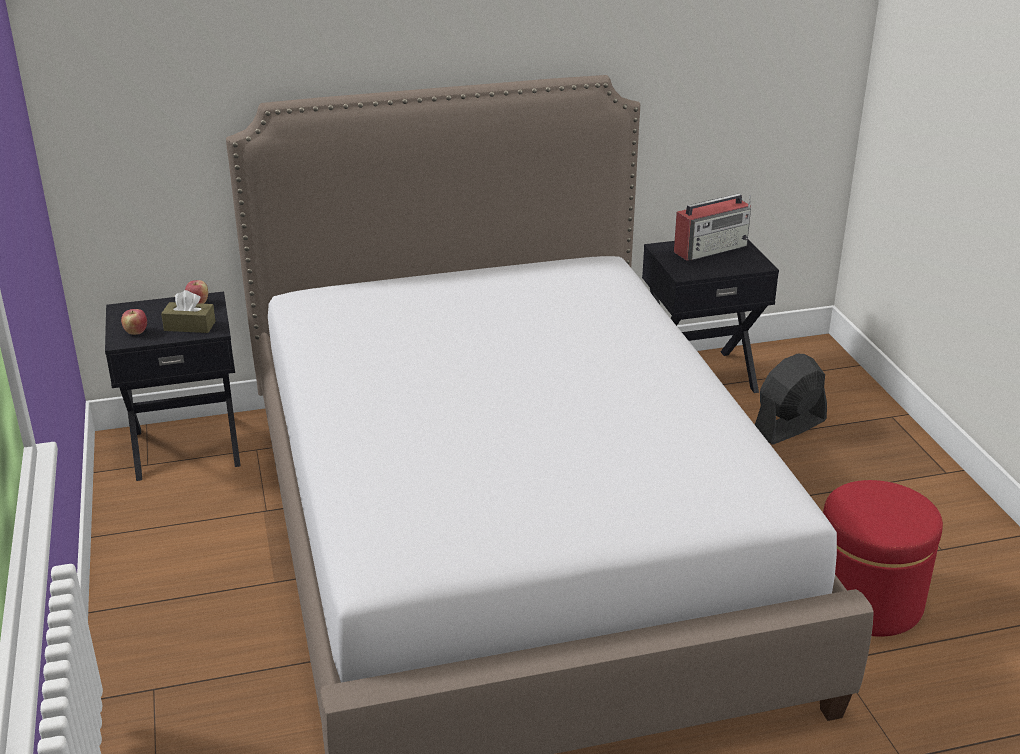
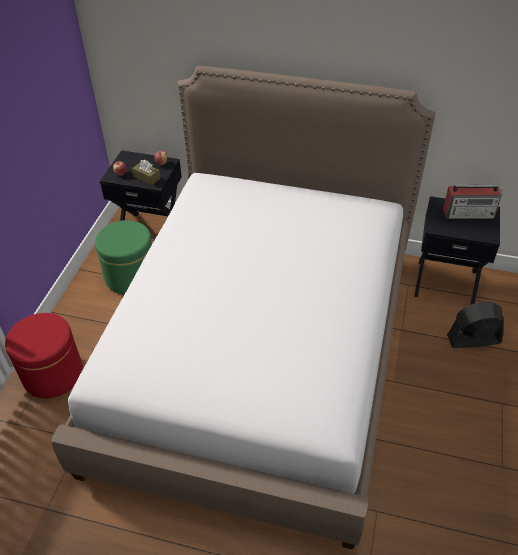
camera: 30 degrees right, 15 degrees up
red ottoman [823,480,943,637] -> red ottoman moved to [5,313,83,398]
none -> green ottoman [95,220,152,295]

